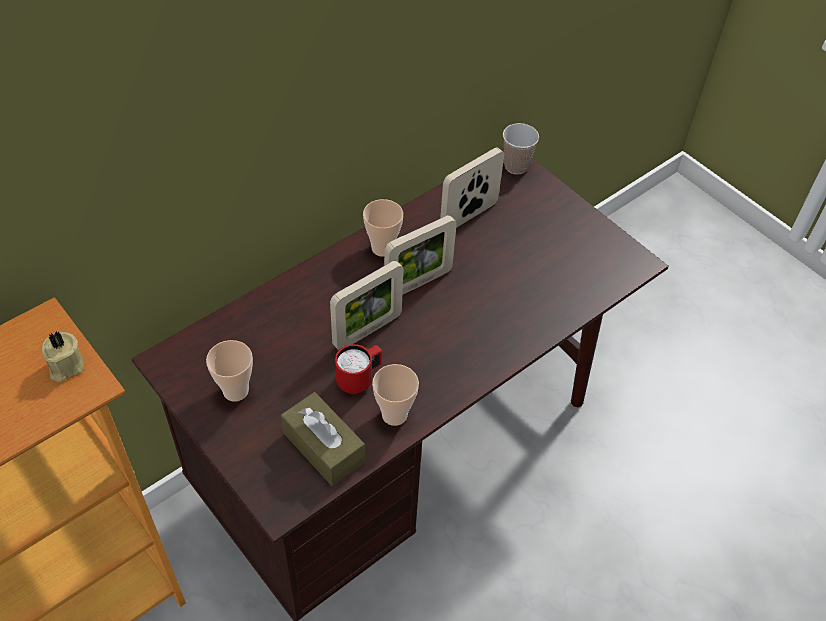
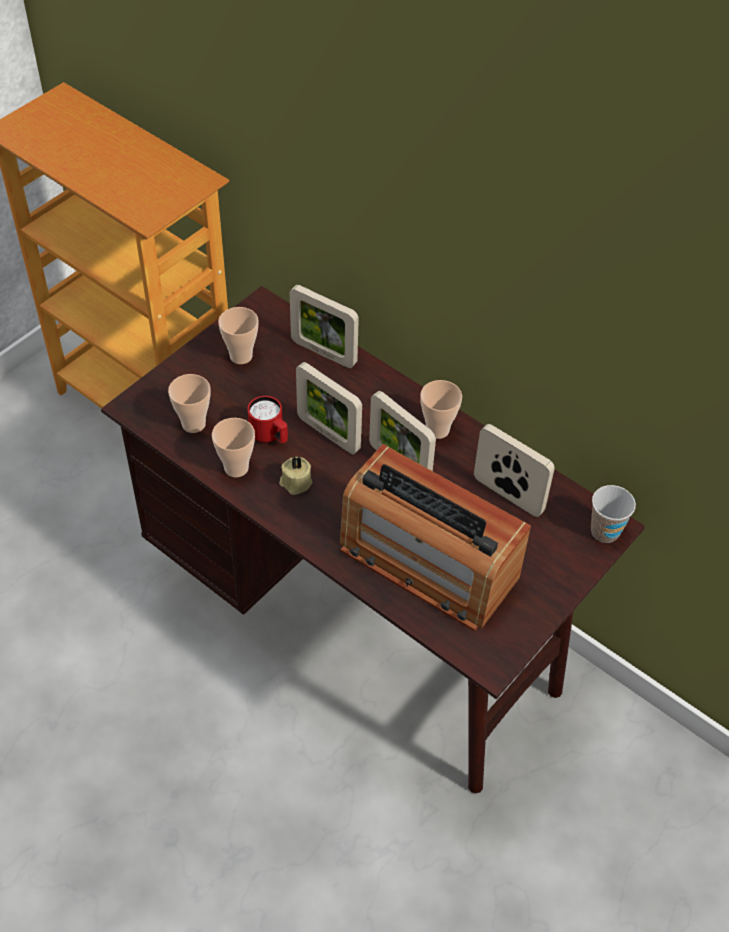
camera: 80 degrees right, 0 degrees up
beige candle [42,331,84,382] -> beige candle moved to [279,456,313,495]
brown tissue box [281,392,365,486] -> cup [168,374,210,433]
none -> picture frame [290,285,359,368]
none -> radio [340,444,531,631]

